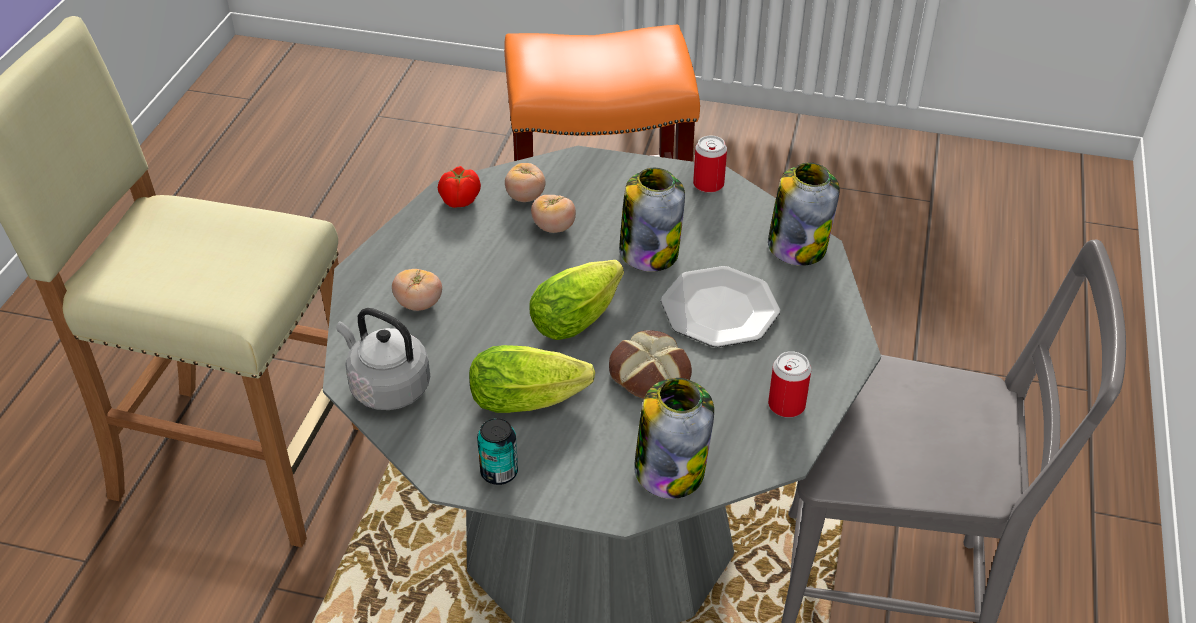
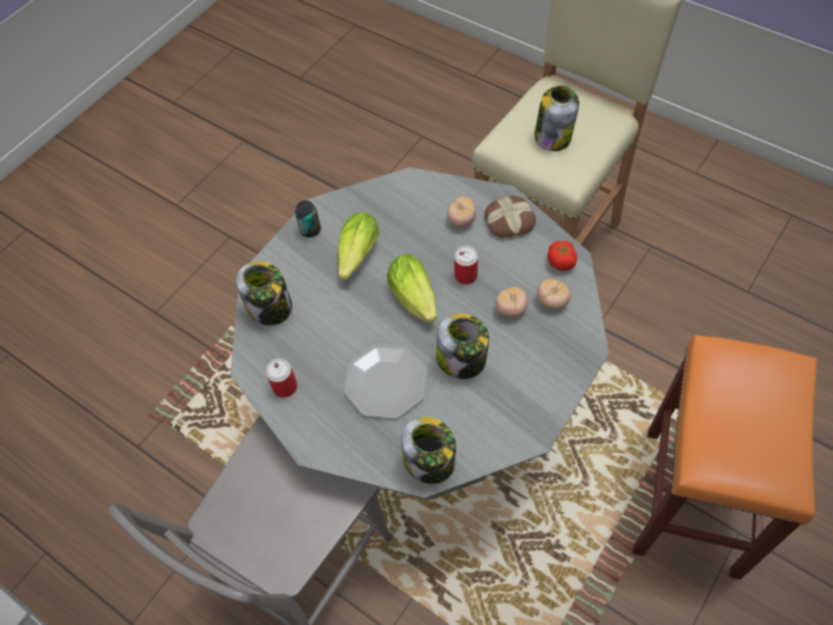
camera: 115 degrees right, 15 degrees up
grey kettle [337,308,430,410] -> none
bread [609,330,692,399] -> bread moved to [484,196,536,238]
can [693,136,727,193] -> can moved to [454,246,478,284]
none -> jar [534,86,579,151]

